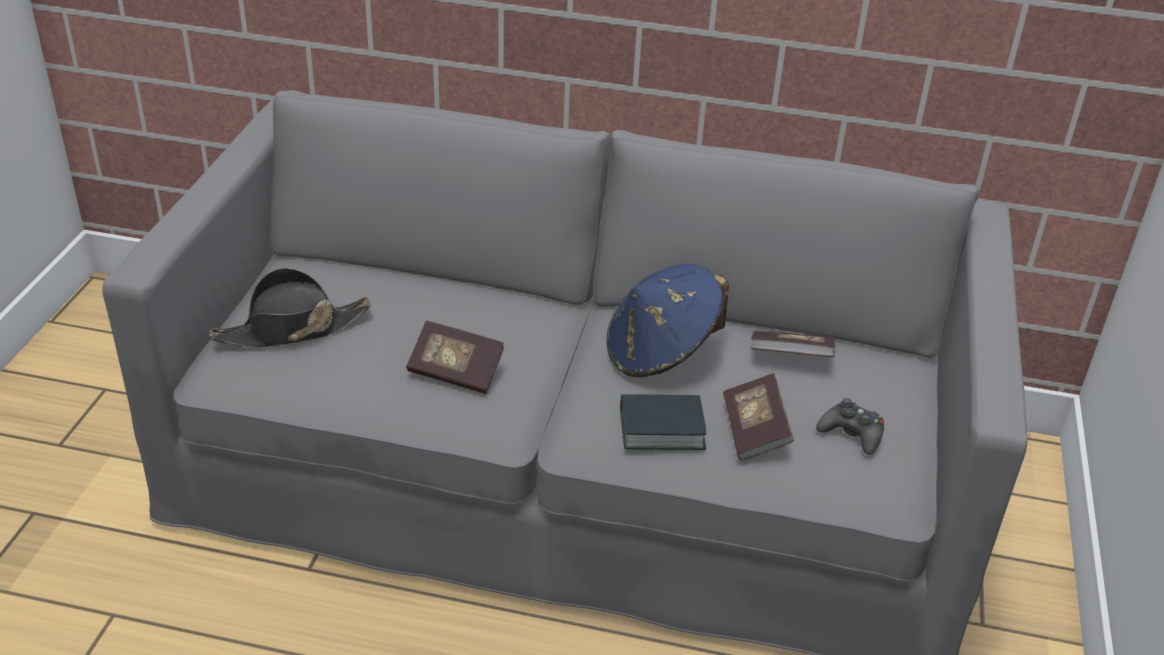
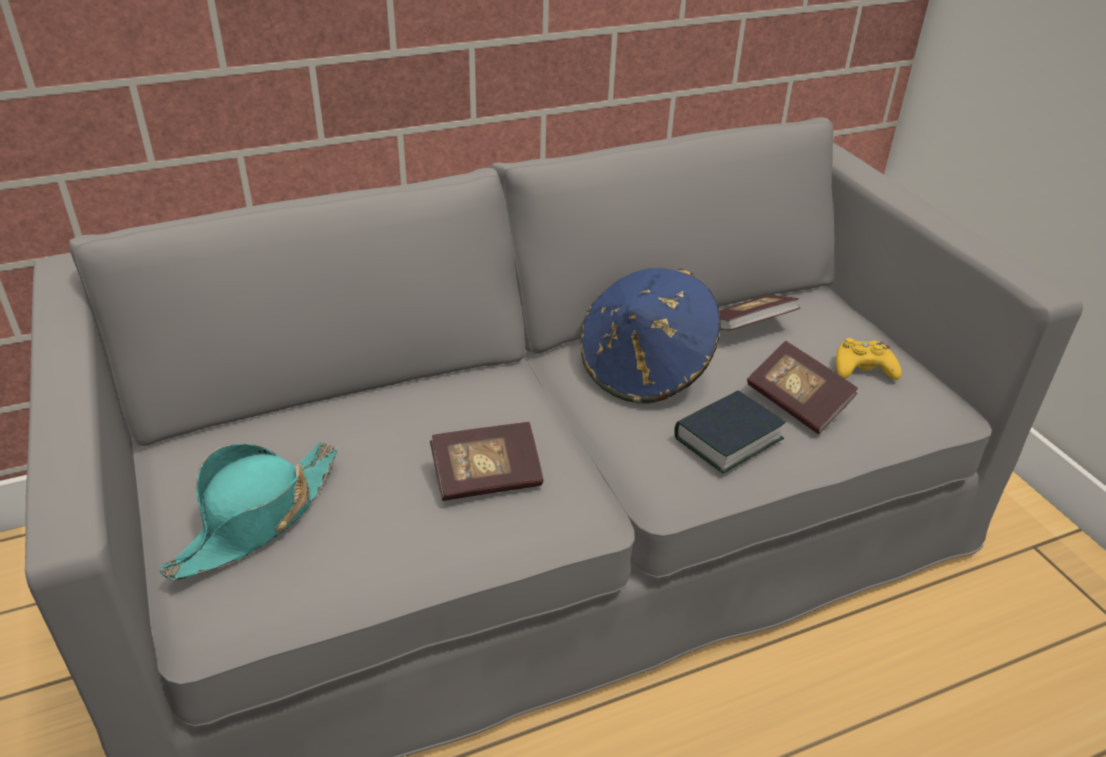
camera: 35 degrees left, 0 degrees up
black hat [209,268,371,348] -> turquoise hat [159,442,338,581]
black game controller [816,398,884,455] -> yellow game controller [836,338,902,380]

